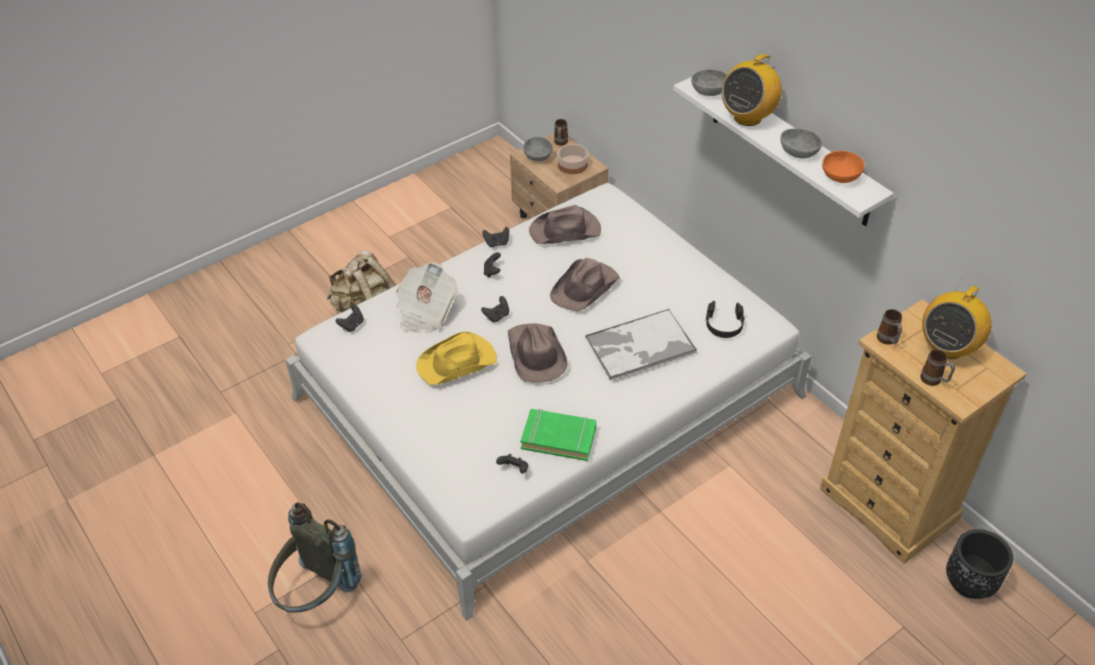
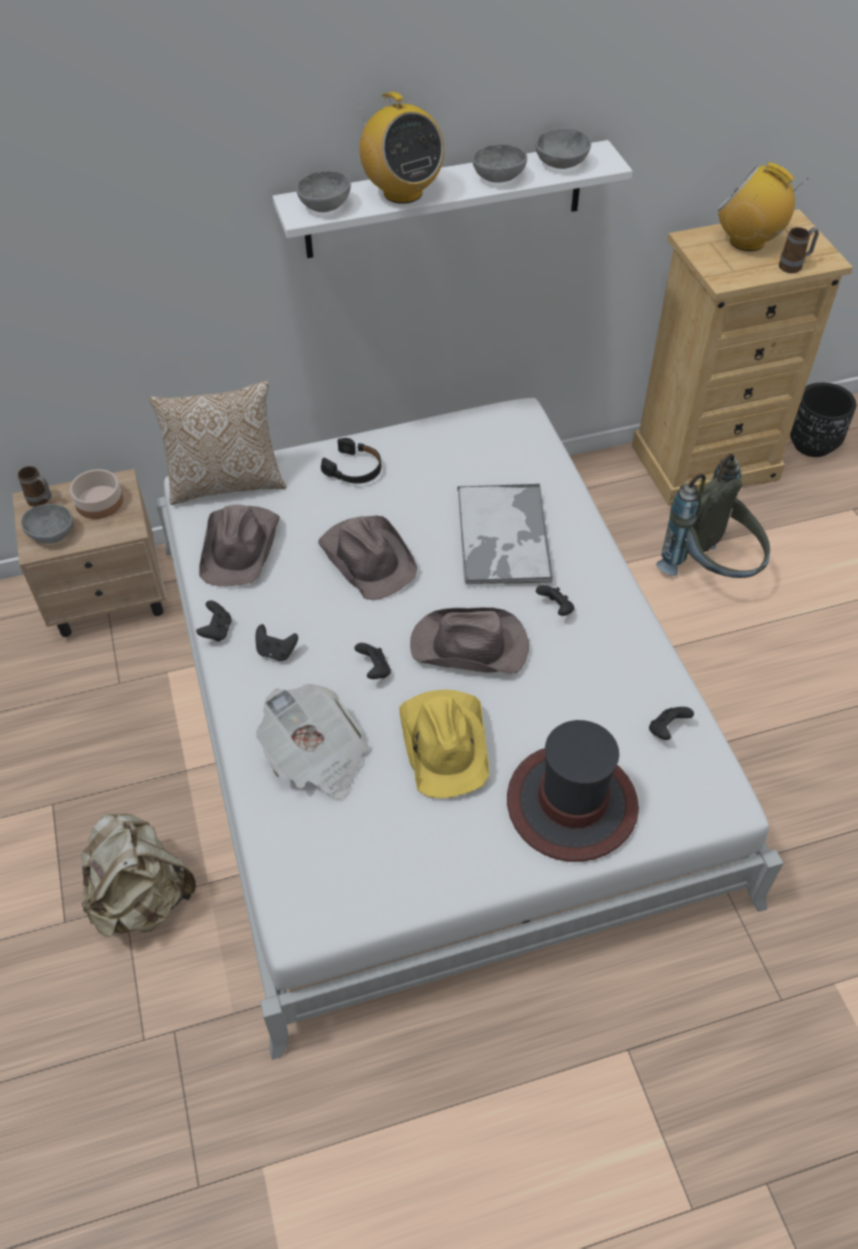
camera: 70 degrees left, 5 degrees up
grey backpack [268,502,361,613] -> grey backpack moved to [656,454,770,578]
black game controller [336,305,364,332] -> black game controller moved to [536,585,574,616]
green book [520,409,596,461] -> none
black headphones [706,301,745,338] -> black headphones moved to [321,438,381,484]
orange bowl [822,151,865,183] -> grey bowl [536,128,591,169]
mug [877,309,902,345] -> none
radio [922,279,992,359] -> radio turned 150 degrees clockwise [718,162,808,251]
none -> pillow [149,381,286,505]
none -> hat [507,720,639,862]

